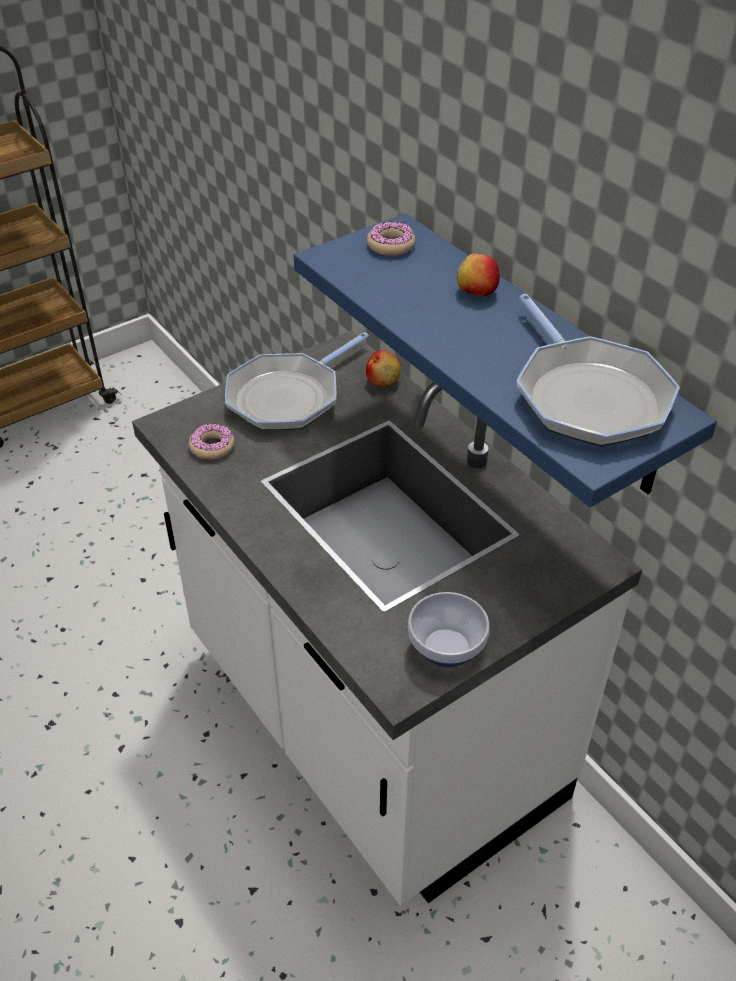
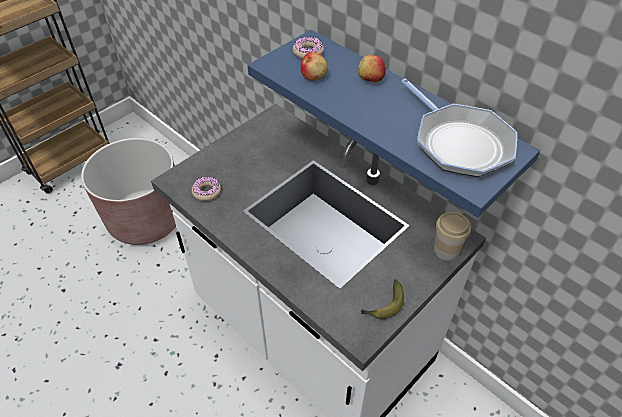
camera: 10 degrees left, 5 degrees up
frying pan [225,332,369,430] -> none
apple [366,350,401,387] -> apple moved to [301,52,328,81]
bowl [408,592,489,667] -> banana [361,279,404,319]
none -> brown planter [81,138,176,245]
none -> cup [434,212,471,261]

